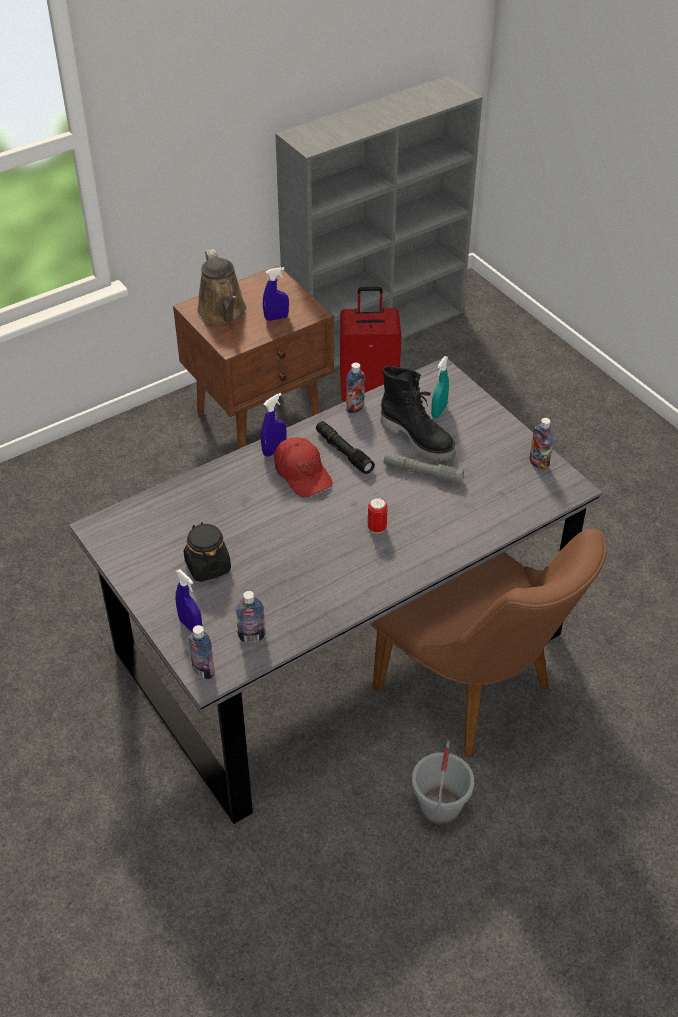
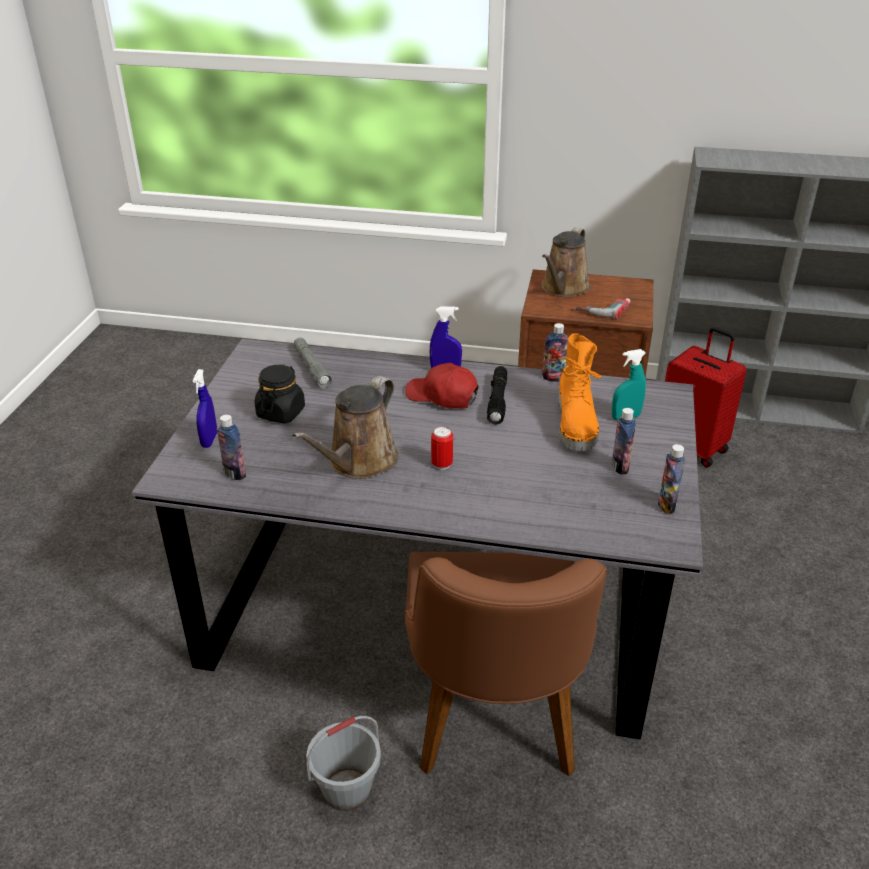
camera: 45 degrees right, 10 degrees down
bottle [188,625,215,679] -> bottle moved to [611,408,636,475]
blue spray bottle [263,267,289,321] -> power drill [570,298,630,319]
red cap [274,437,333,497] -> red cap turned 105 degrees clockwise [405,363,479,409]
black boot [380,366,455,461] -> orange boot [558,333,601,451]
grey flashlight [384,452,464,485] -> grey flashlight moved to [294,337,332,388]
none -> brown watering can [292,376,399,479]

